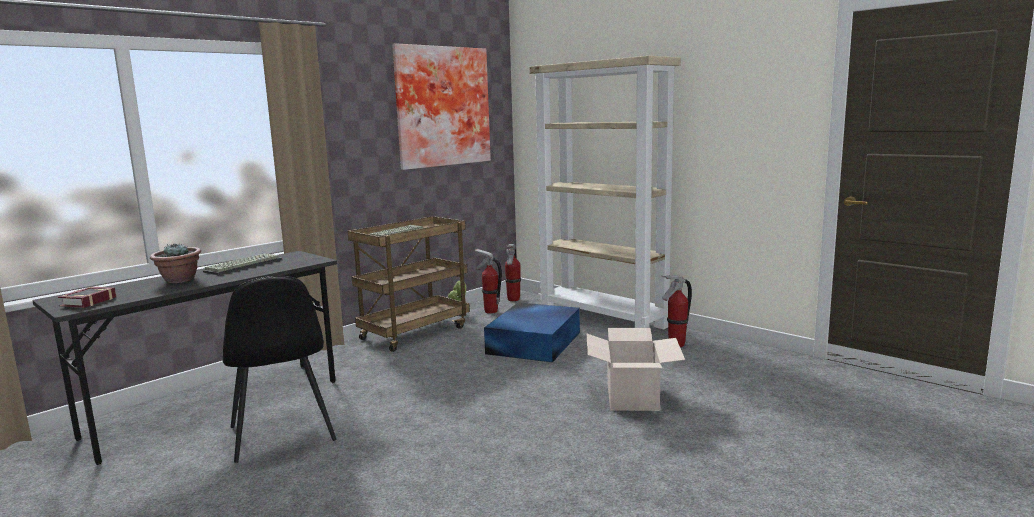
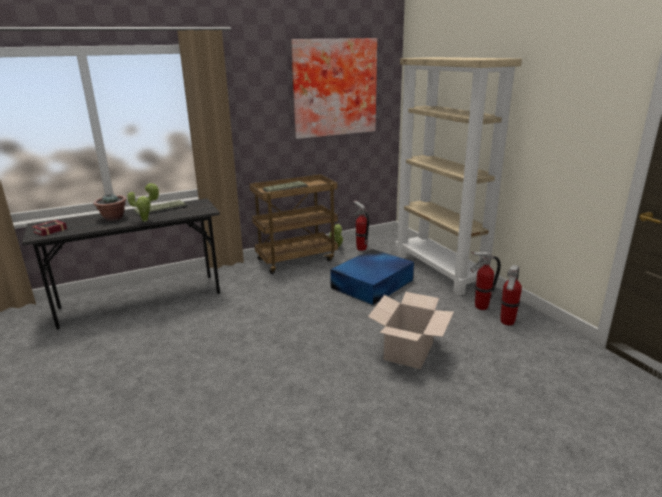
camera: 20 degrees right, 10 degrees up
black chair [223,276,336,463] -> none
fire extinguisher [505,244,521,301] -> fire extinguisher moved to [500,265,522,325]
none -> potted plant [127,182,159,222]

